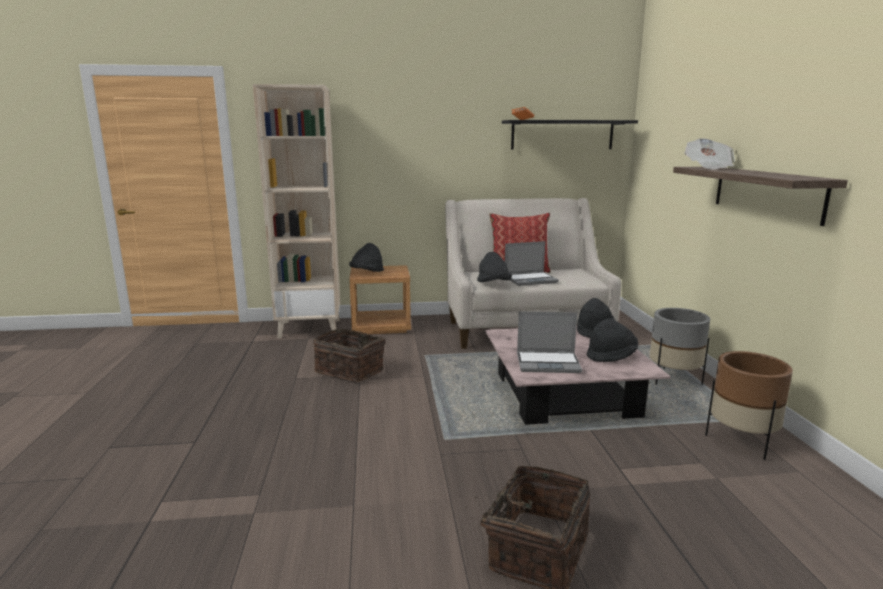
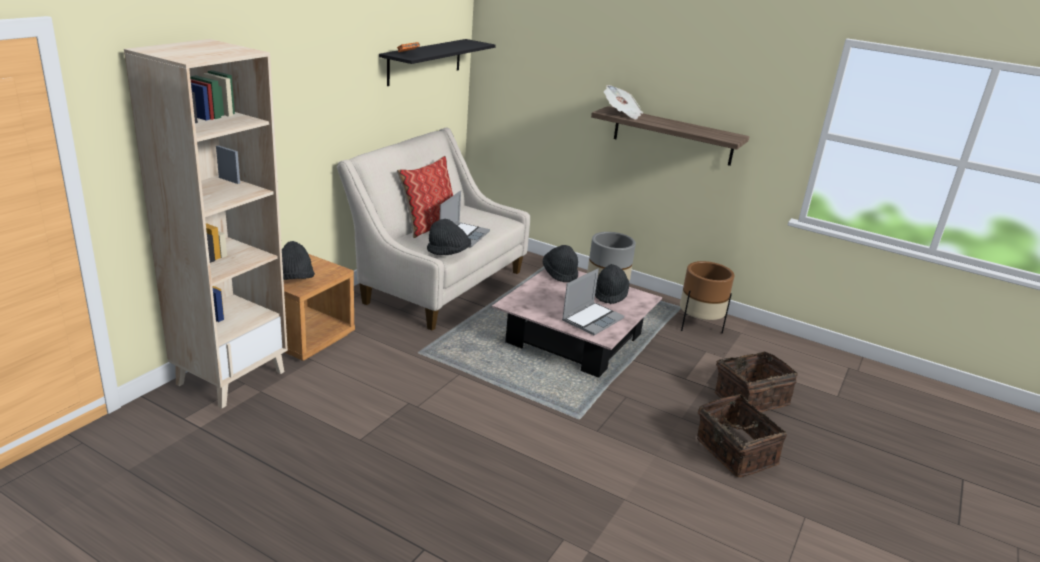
camera: 55 degrees left, 10 degrees up
basket [313,329,385,382] -> basket moved to [714,352,798,412]

